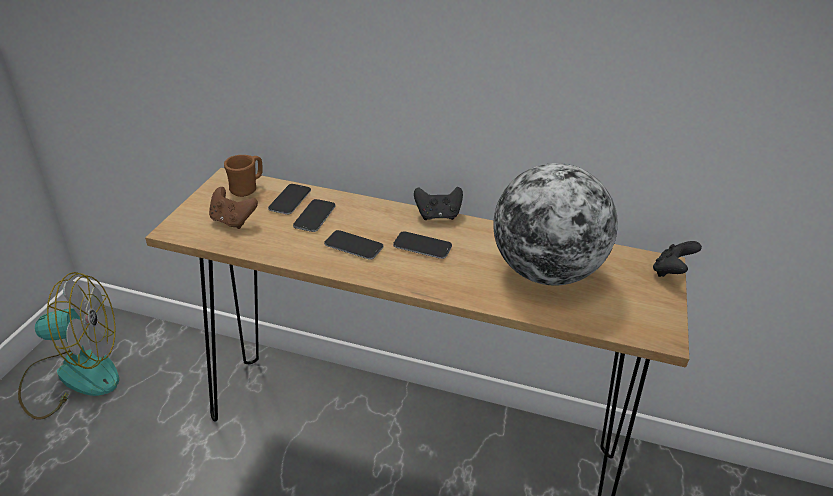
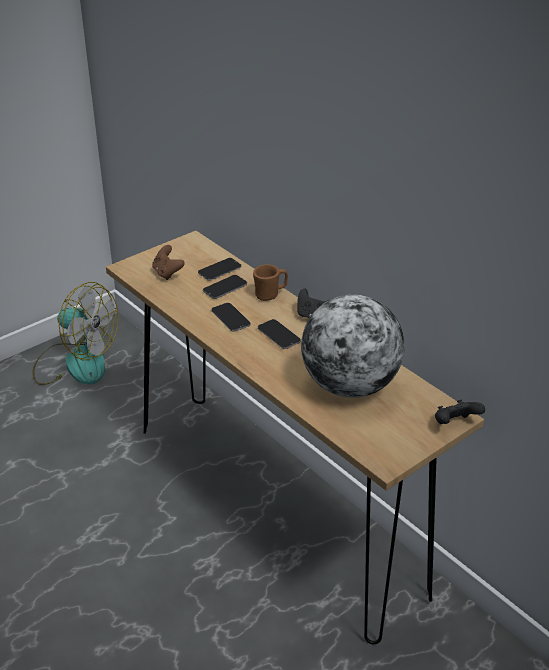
camera: 35 degrees right, 0 degrees up
brown mug [224,155,263,197] -> brown mug moved to [253,265,288,301]

